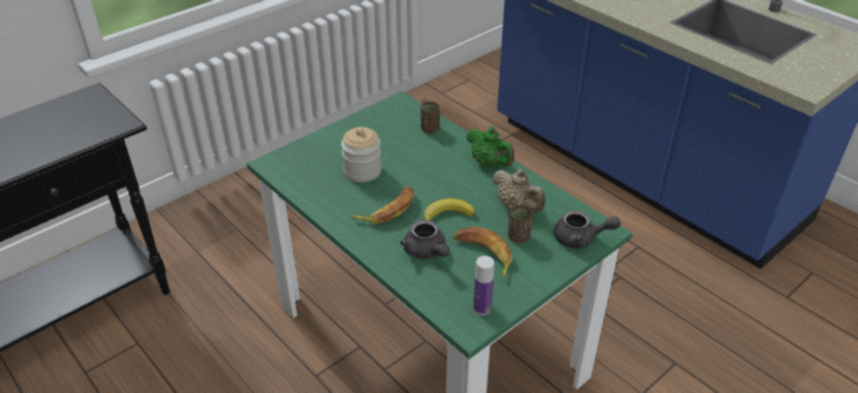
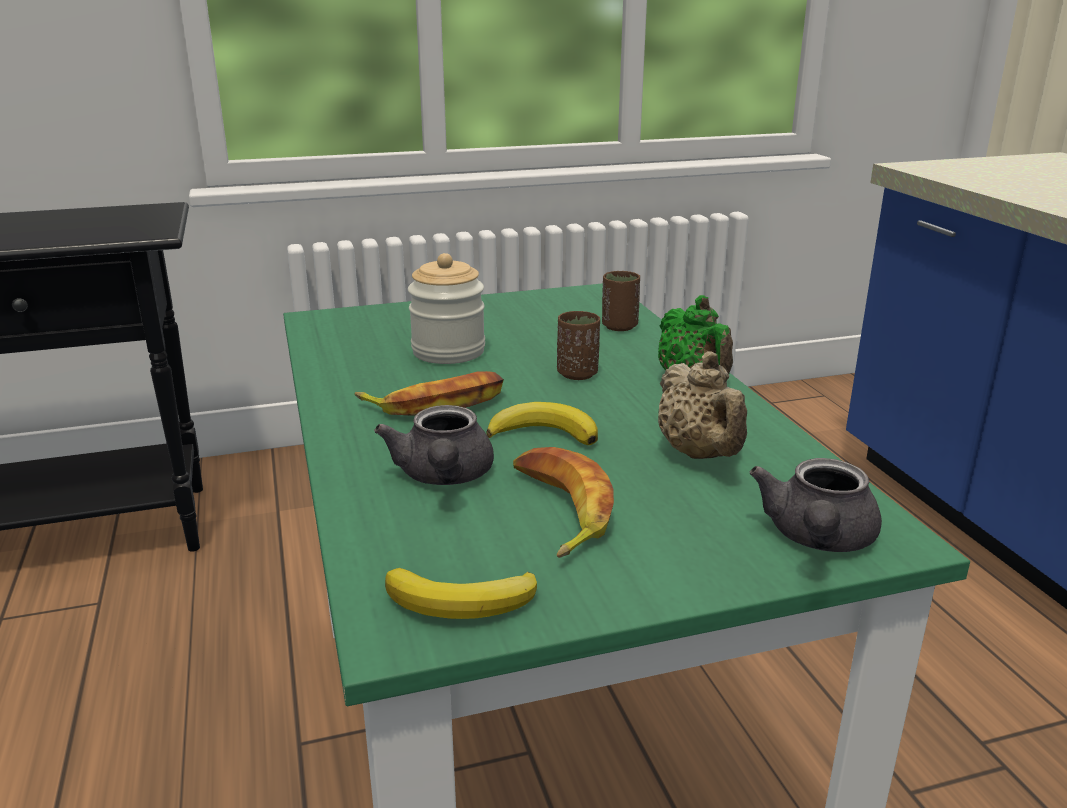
camera: 25 degrees right, 15 degrees down
bottle [473,256,494,315] -> banana [385,568,537,619]
brown cup [508,206,533,243] -> brown cup moved to [557,311,600,380]
grey teapot [554,210,621,249] -> grey teapot turned 75 degrees clockwise [750,458,882,552]

